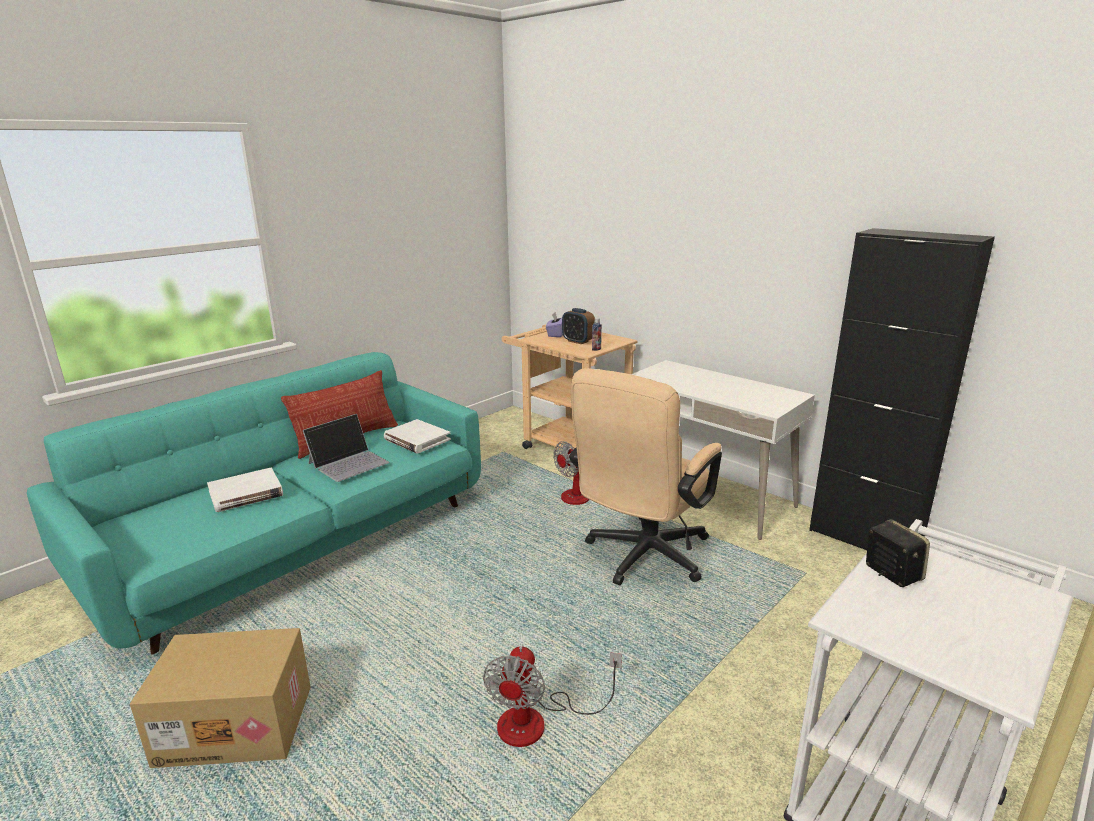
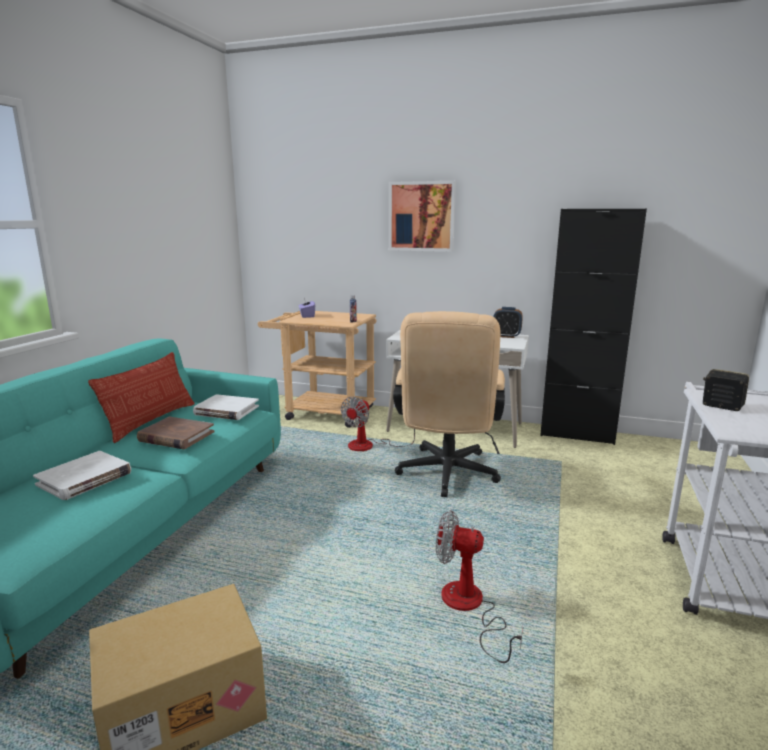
camera: 25 degrees left, 5 degrees down
laptop [303,414,389,482] -> brown book [137,417,215,449]
fan [483,646,622,747] -> fan turned 120 degrees clockwise [436,510,523,663]
alarm clock [562,308,595,344] -> alarm clock moved to [493,307,523,338]
none -> picture [389,181,456,252]

